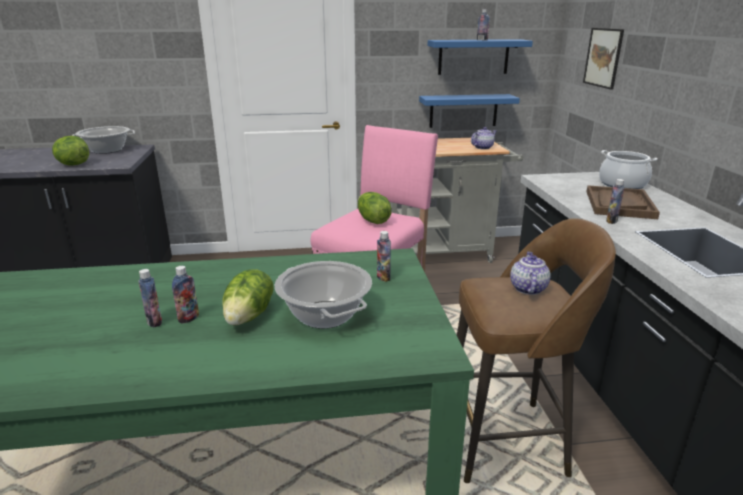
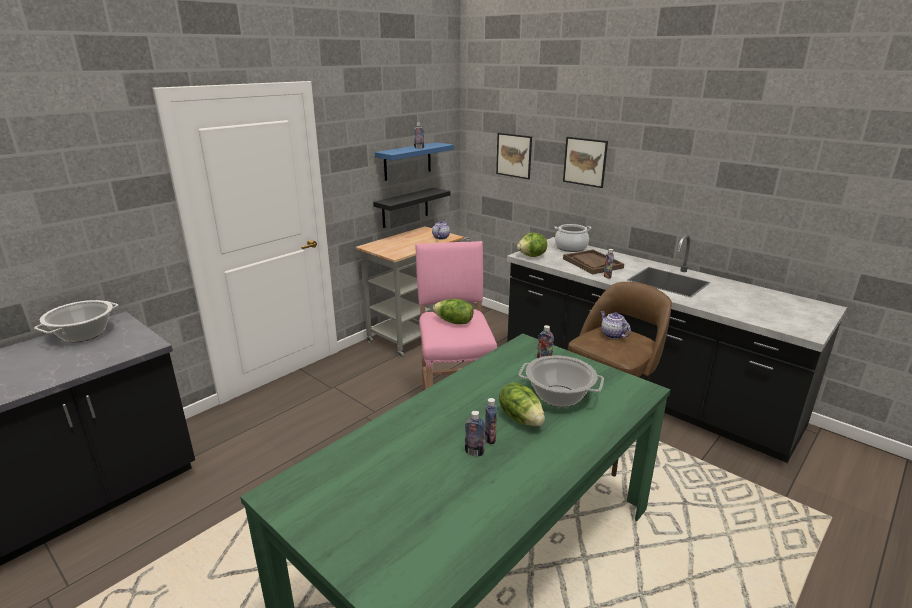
camera: 40 degrees left, 0 degrees up
lettuce [52,136,89,166] -> lettuce moved to [517,233,547,257]
blue shelf [419,94,520,128] -> black shelf [373,188,450,228]
none -> picture [563,137,608,188]

